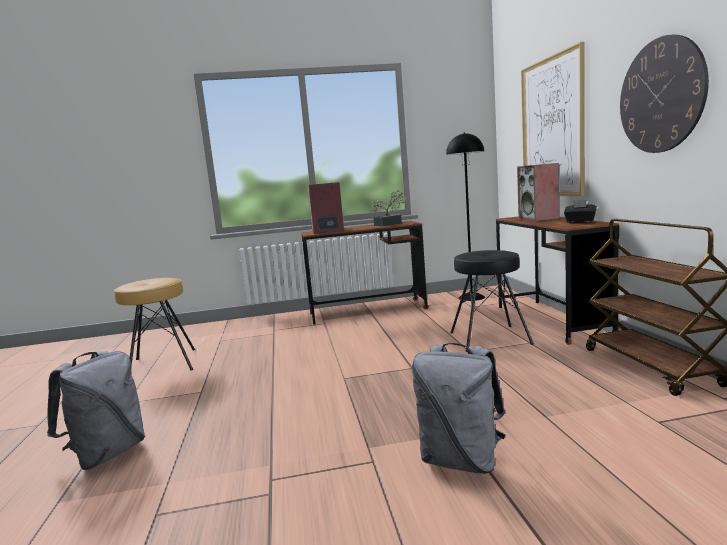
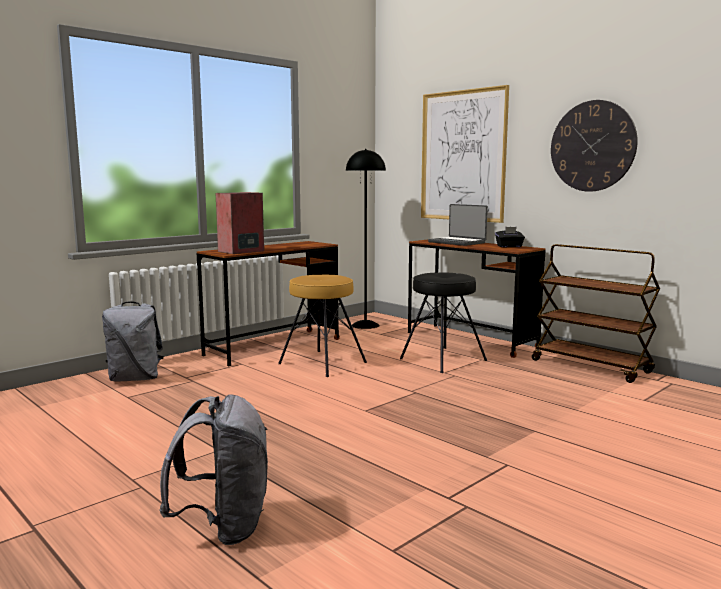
camera: 35 degrees left, 0 degrees up
brown stool [114,278,195,370] -> brown stool moved to [278,275,367,377]
potted plant [370,190,407,226] -> none
grey backpack [412,343,505,474] -> grey backpack moved to [102,301,164,382]
speaker [517,163,559,221] -> laptop [428,204,488,246]

